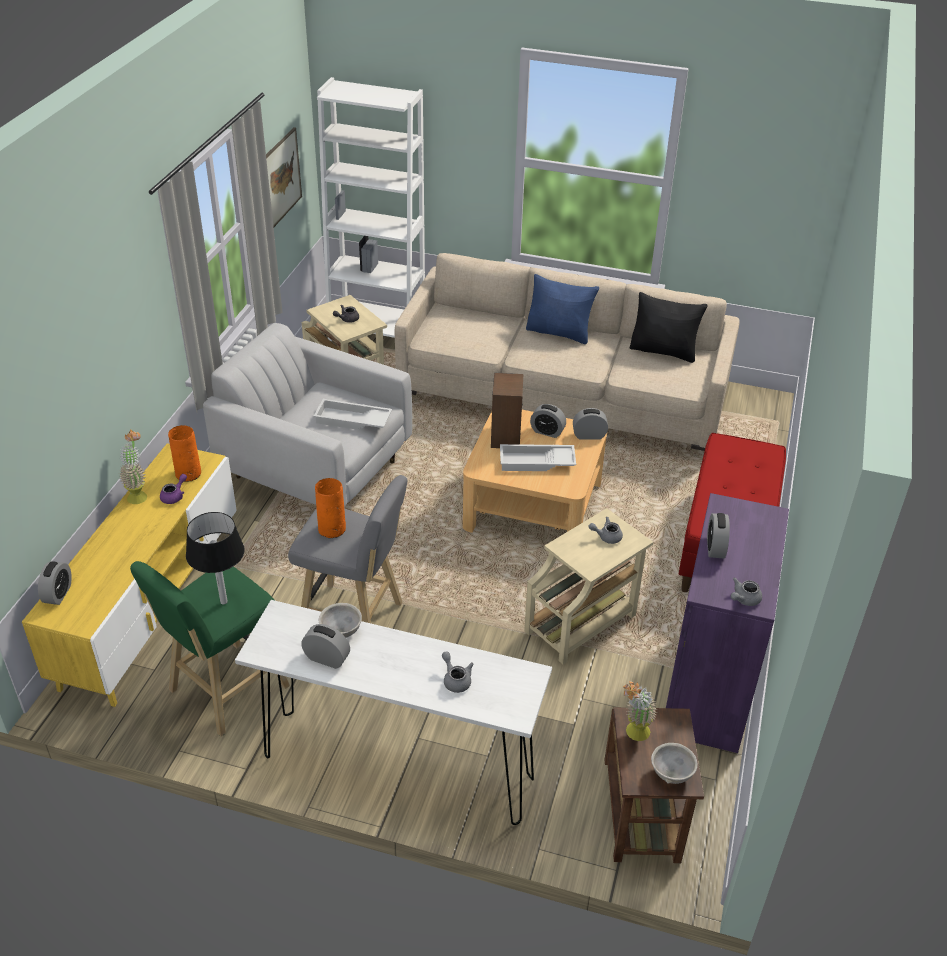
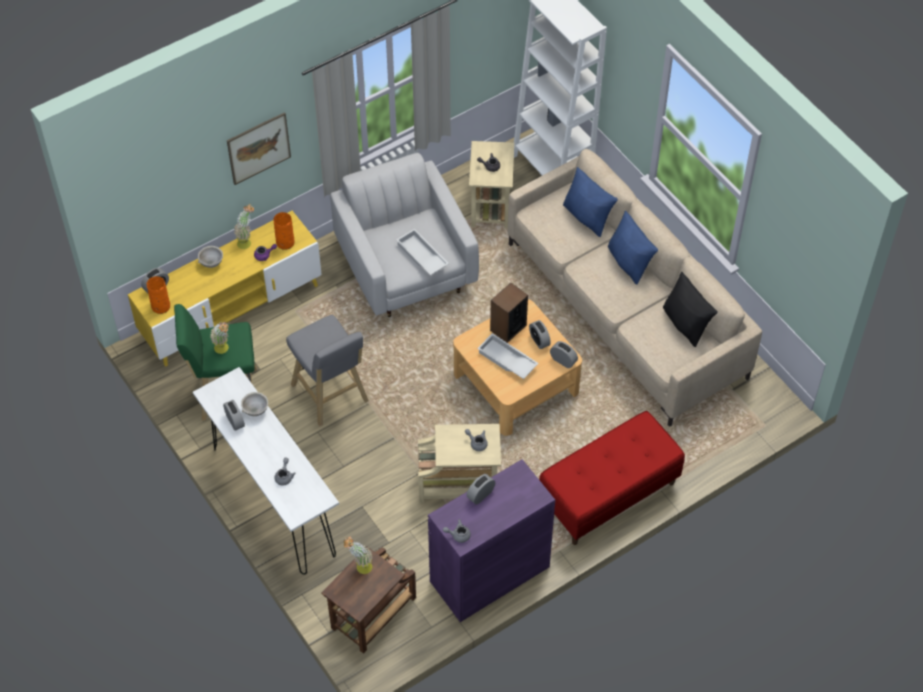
camera: 40 degrees right, 15 degrees up
black table lamp [186,512,245,604] -> potted plant [210,322,229,354]
picture [266,127,302,227] -> picture moved to [227,112,291,185]
orange vase [315,478,346,538] -> orange vase moved to [147,276,170,314]
grey bowl [651,743,698,784] -> grey bowl moved to [198,246,223,268]
none -> blue pillow [563,167,618,237]

